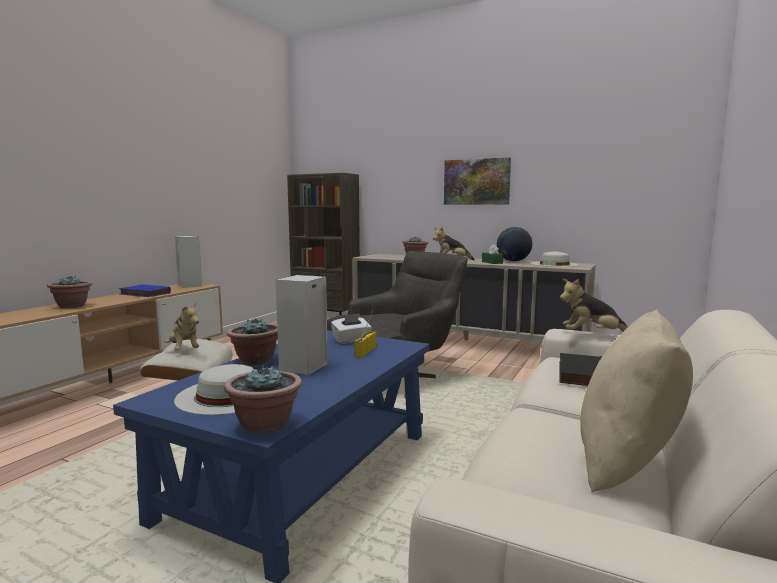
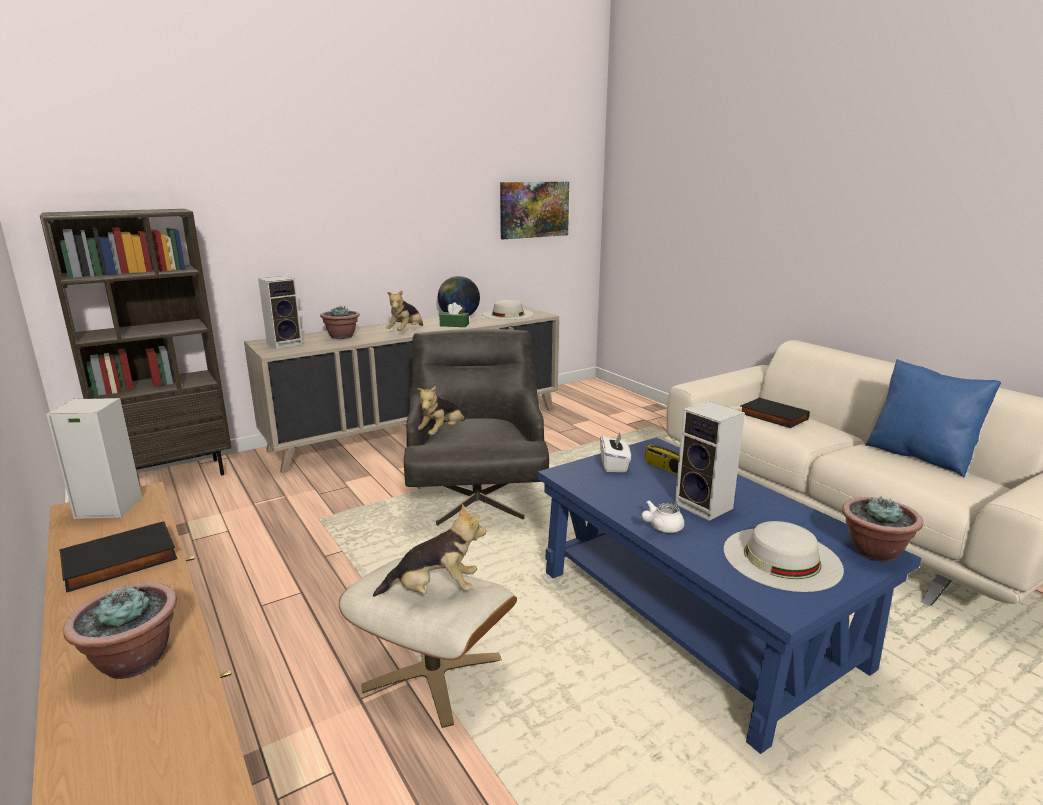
camera: 60 degrees left, 10 degrees up
blue book [119,284,171,297] -> black book [59,521,177,593]
potted plant [227,317,278,365] -> white teapot [642,500,684,533]
picture [444,157,511,205] -> picture moved to [500,182,569,239]
plush toy [560,279,628,332] -> plush toy moved to [417,386,465,435]
beige pillow [580,310,693,492] -> blue pillow [865,359,1001,478]
none -> speaker [258,276,302,349]

